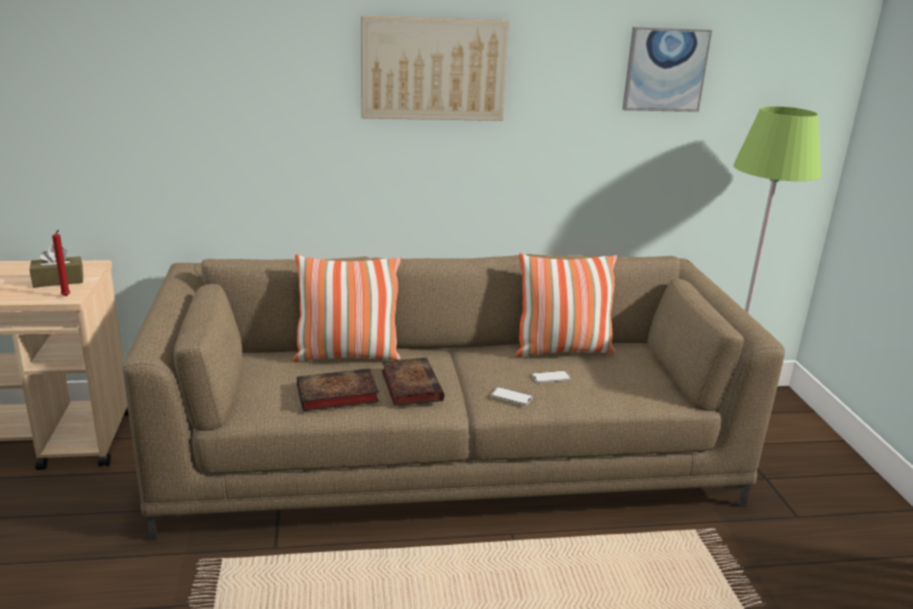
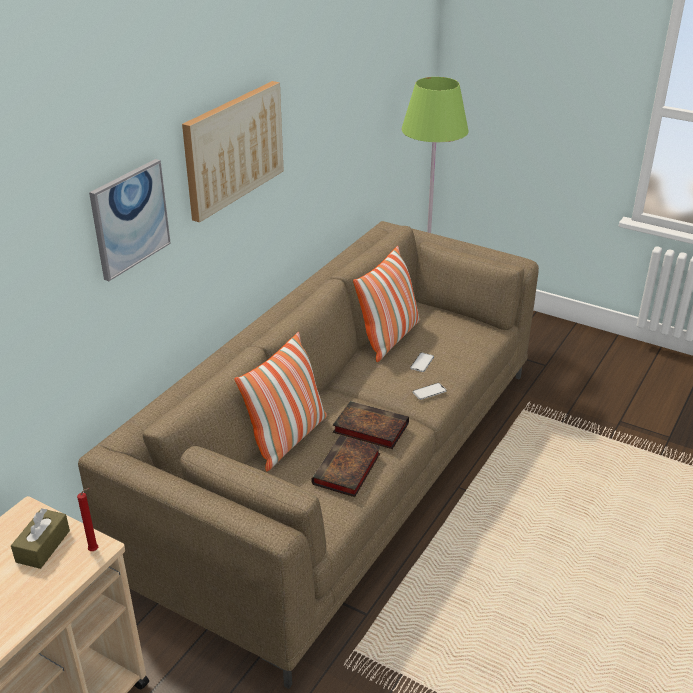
camera: 50 degrees left, 10 degrees up
picture [622,27,712,112] -> picture moved to [89,159,171,281]

